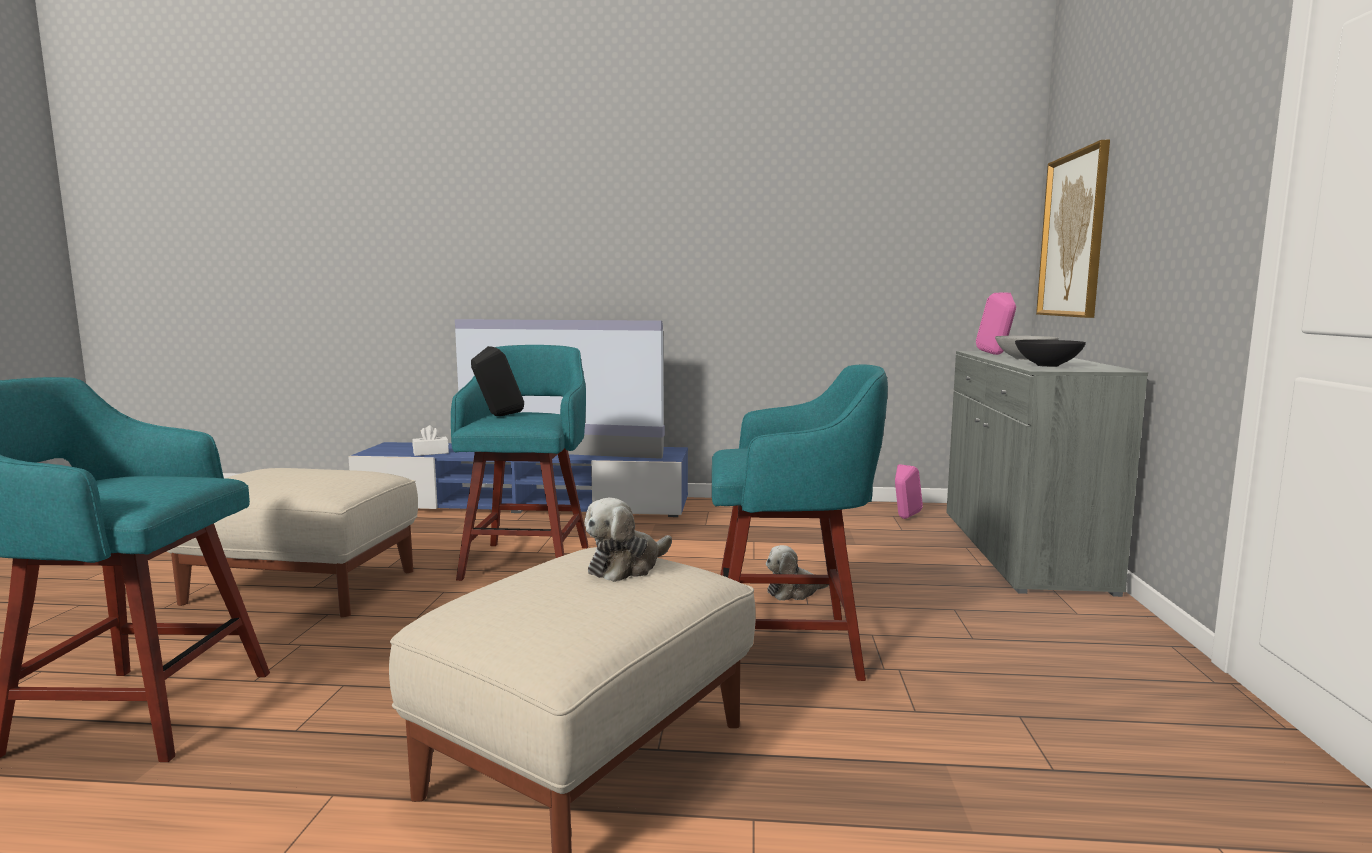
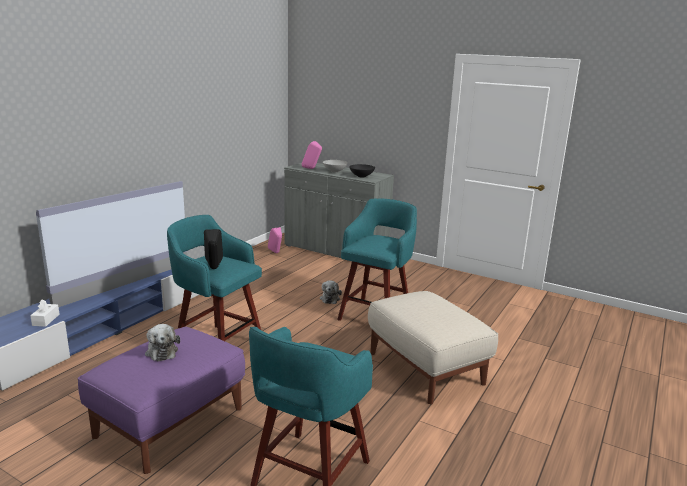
camera: 65 degrees left, 10 degrees up
beige ottoman [167,468,418,617] -> purple ottoman [78,327,245,474]
plush toy [584,498,672,582] -> plush toy moved to [145,324,180,361]
picture [1036,140,1110,318] -> none

